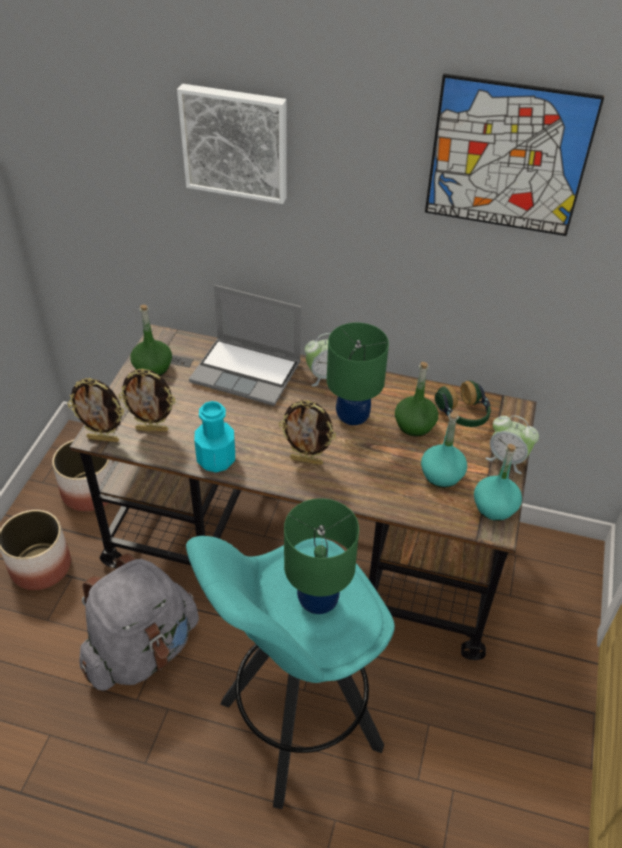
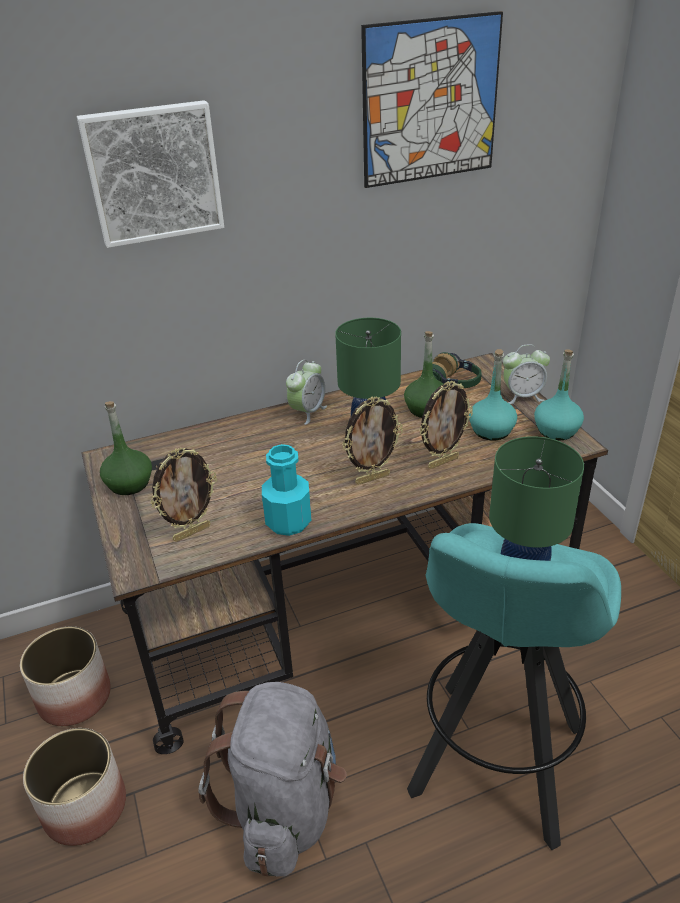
camera: 35 degrees left, 10 degrees down
picture frame [67,378,124,442] -> picture frame moved to [419,381,473,469]
laptop [189,285,301,406] -> none

